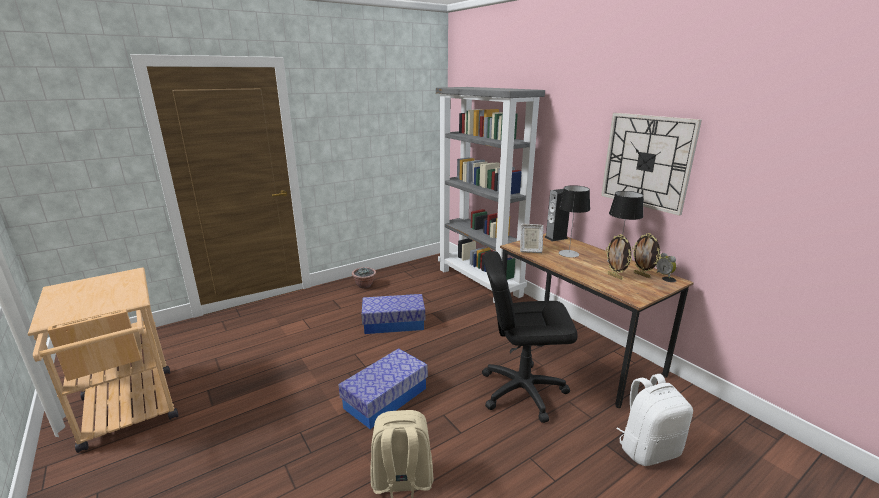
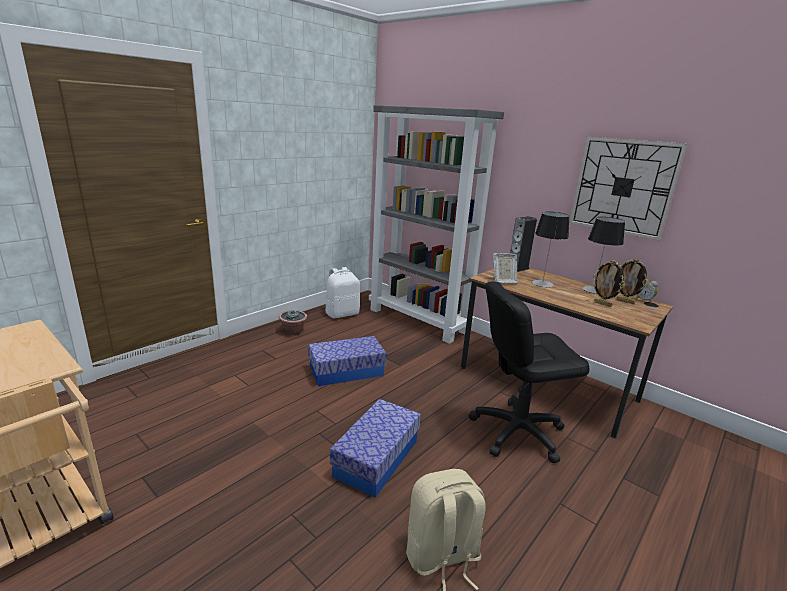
camera: 15 degrees left, 0 degrees up
white backpack [616,374,693,466] -> white backpack moved to [325,267,360,318]

